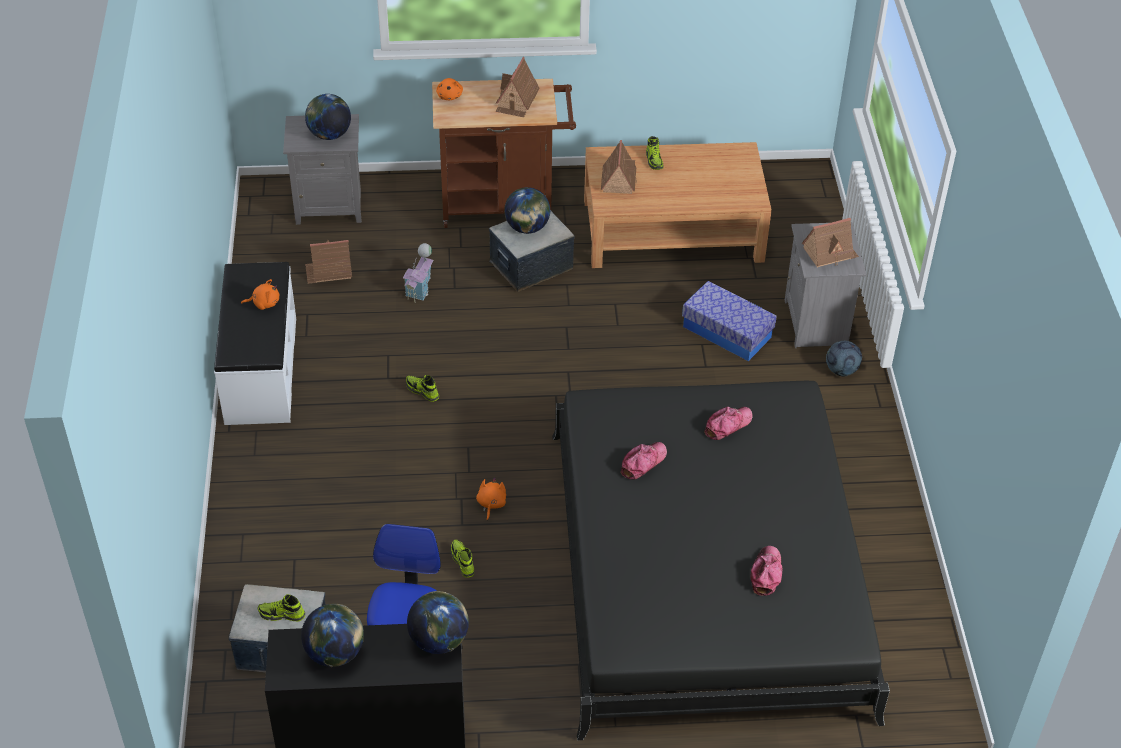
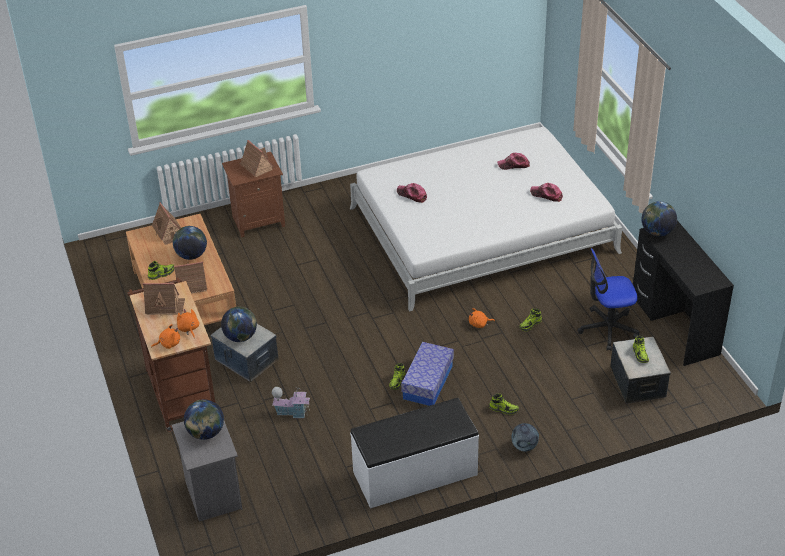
camera: 105 degrees left, 5 degrees down
orange plush toy [241,279,280,310] -> orange plush toy moved to [177,309,199,338]
globe [301,604,364,667] -> globe moved to [173,226,207,260]
toy house [305,240,352,284] -> toy house moved to [152,202,181,245]
black bed [552,381,890,740] -> white bed [350,127,622,312]
cap [621,442,667,480] -> cap moved to [530,183,563,202]
storage box [682,281,777,361] -> storage box moved to [401,342,454,406]
grey nightstand [785,222,866,348] -> brown nightstand [222,152,285,237]
football [826,341,862,377] -> football moved to [511,423,539,452]
none -> shoe [489,394,519,415]

